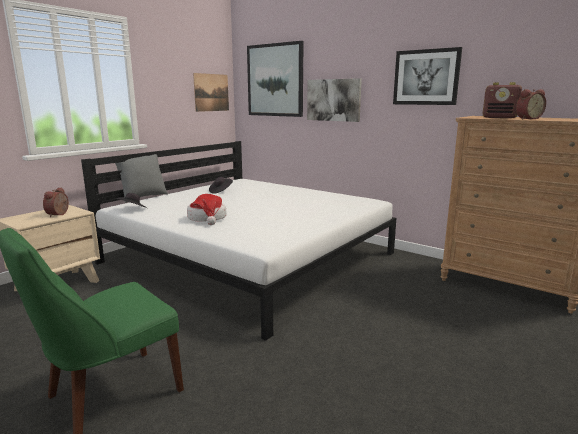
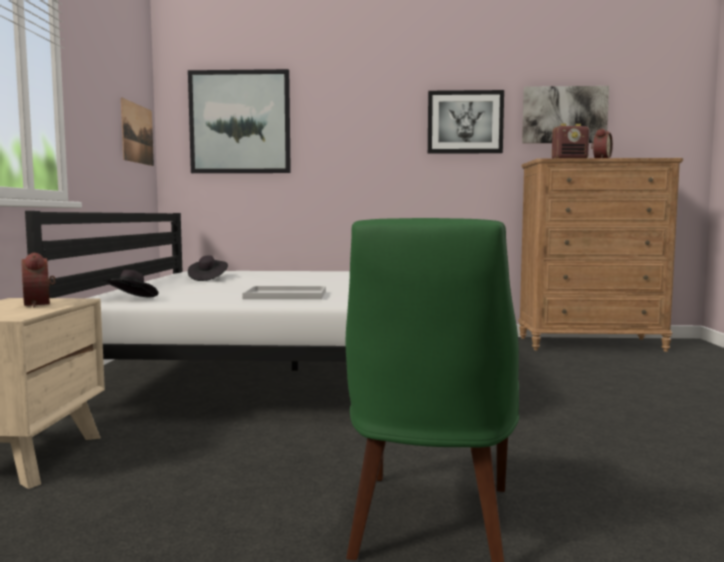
camera: 35 degrees left, 10 degrees down
grey pillow [115,154,168,203] -> none
hat [187,194,227,225] -> white tray [242,286,326,299]
picture [307,78,362,122] -> picture moved to [522,86,609,143]

